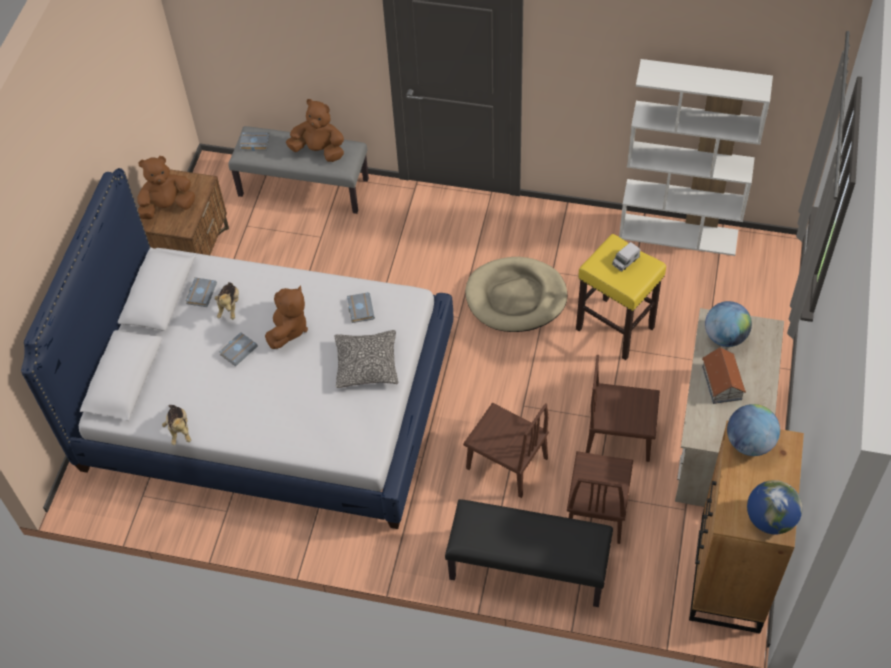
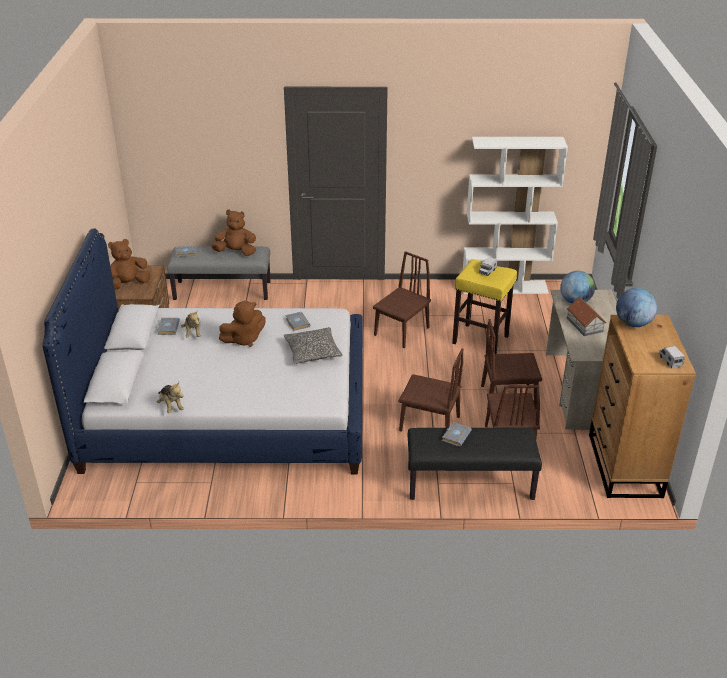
camera: 15 degrees left, 20 degrees down
grey book [219,332,258,367] -> grey book moved to [442,422,472,447]
brown plush toy [265,285,308,349] -> brown plush toy turned 60 degrees clockwise [219,301,266,347]
beige dog bed [465,257,567,332] -> brown chair [373,251,431,348]
globe [747,480,802,534] -> toy truck [659,346,685,368]

